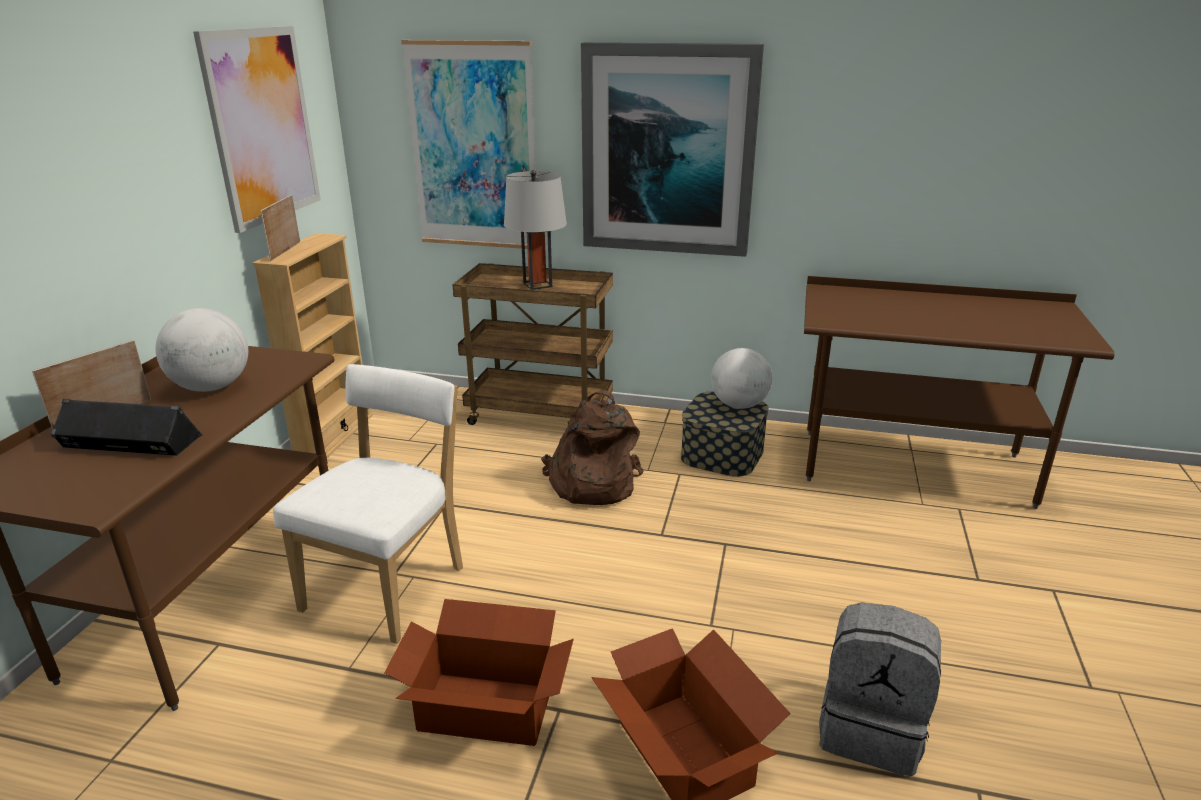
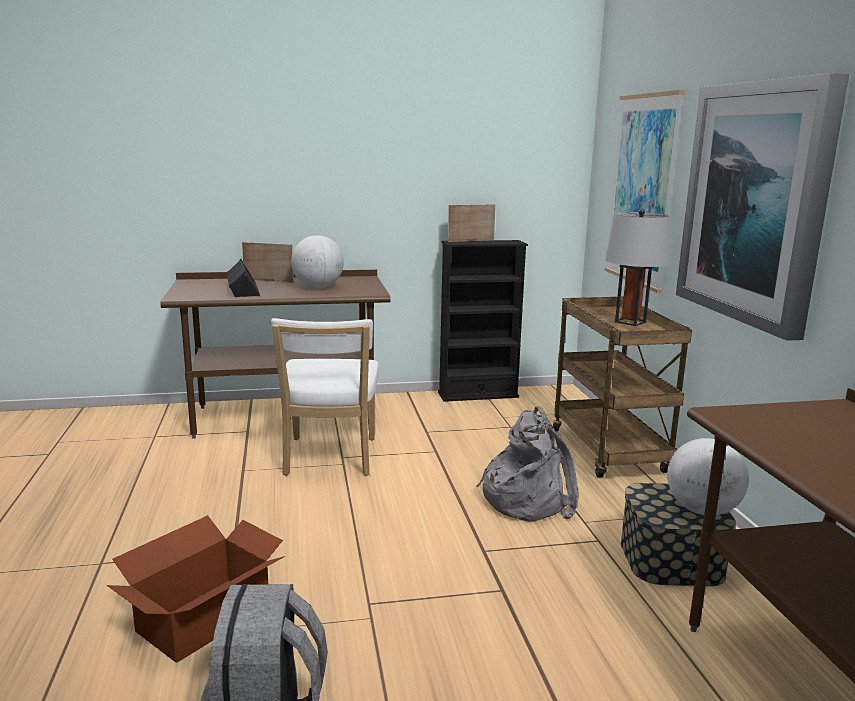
camera: 65 degrees right, 10 degrees down
picture [193,26,321,233] -> none
beige bookcase [253,233,373,458] -> black bookcase [438,240,528,402]
white chair [273,364,463,644] -> white chair turned 90 degrees clockwise [271,318,379,476]
cardboard box [384,599,574,746] -> none
brown backpack [541,390,644,505] -> grey backpack [477,406,579,522]

